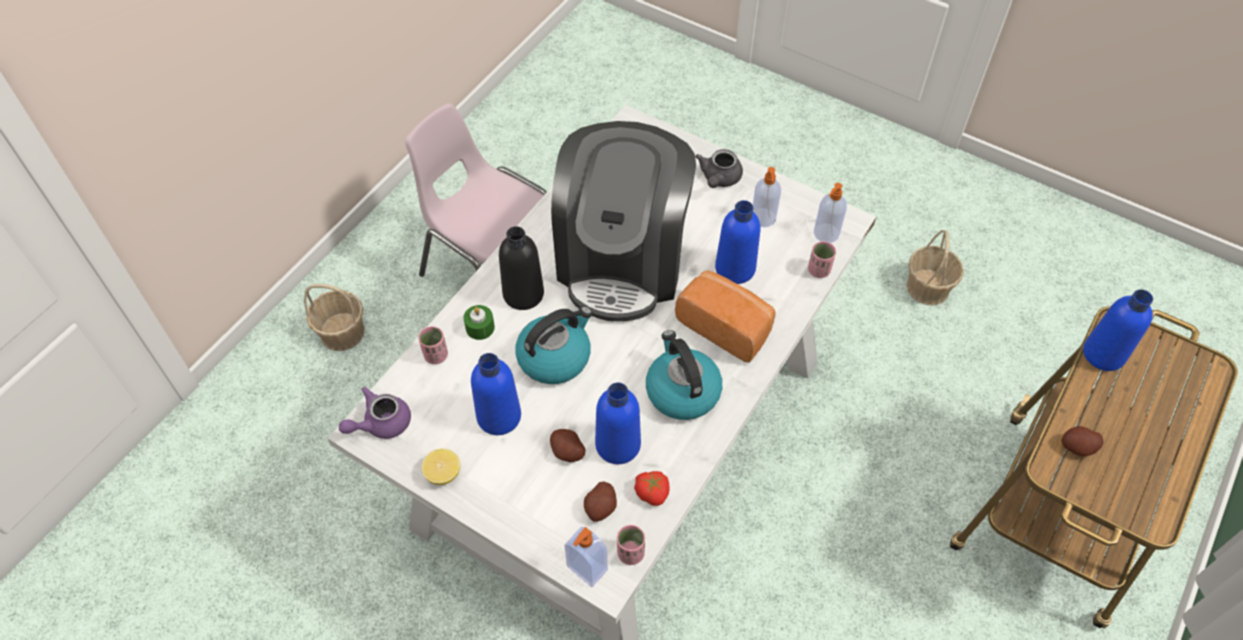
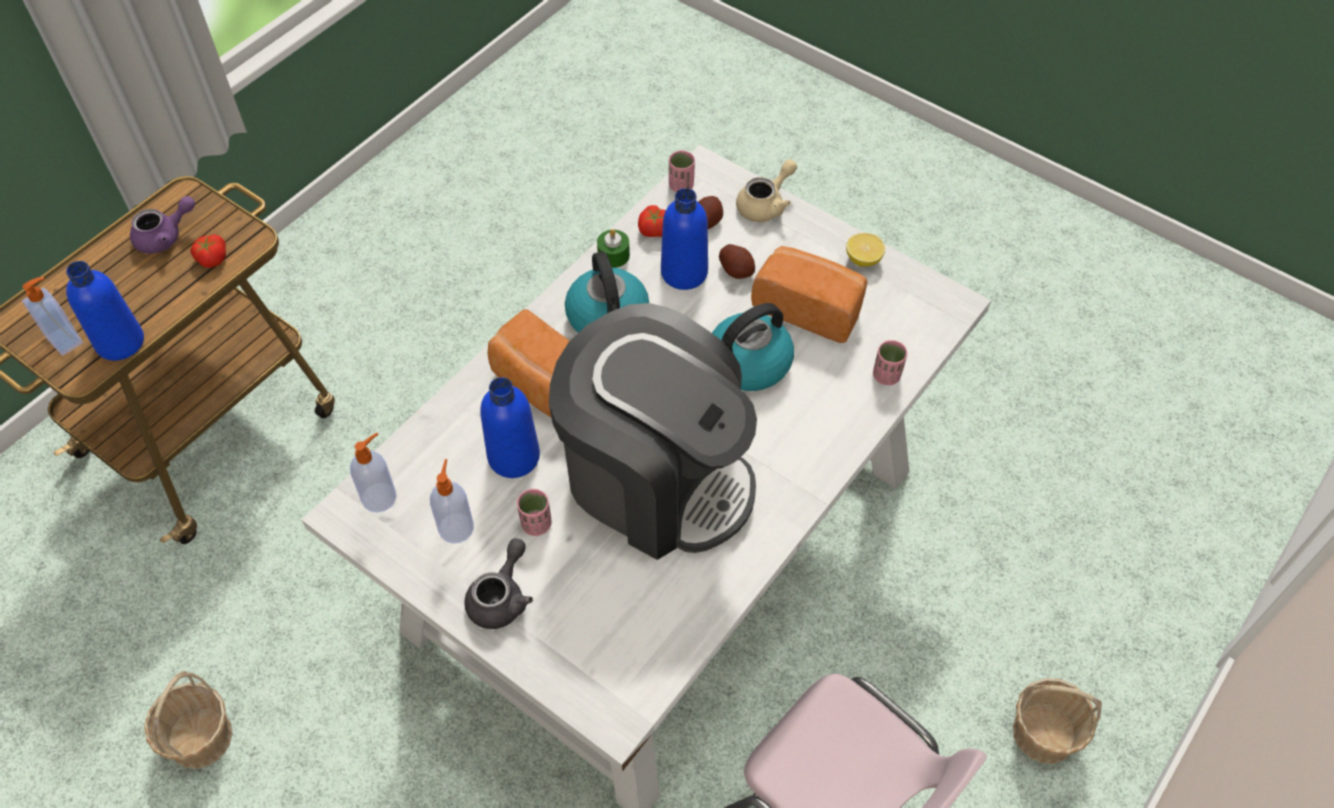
camera: 175 degrees left, 0 degrees up
purple teapot [339,387,411,439] -> purple teapot moved to [130,196,195,254]
green candle [464,305,495,340] -> green candle moved to [597,229,630,268]
blue bottle [471,353,521,435] -> bread [751,246,867,343]
black bottle [499,226,544,310] -> none
coffee machine [551,121,696,322] -> coffee machine turned 105 degrees clockwise [549,303,757,560]
soap dispenser [564,527,608,587] -> soap dispenser moved to [22,277,83,356]
pink cup [808,241,836,278] -> pink cup moved to [517,489,552,536]
potato [1061,426,1103,456] -> tomato [190,234,226,268]
none -> beige teapot [736,159,797,222]

